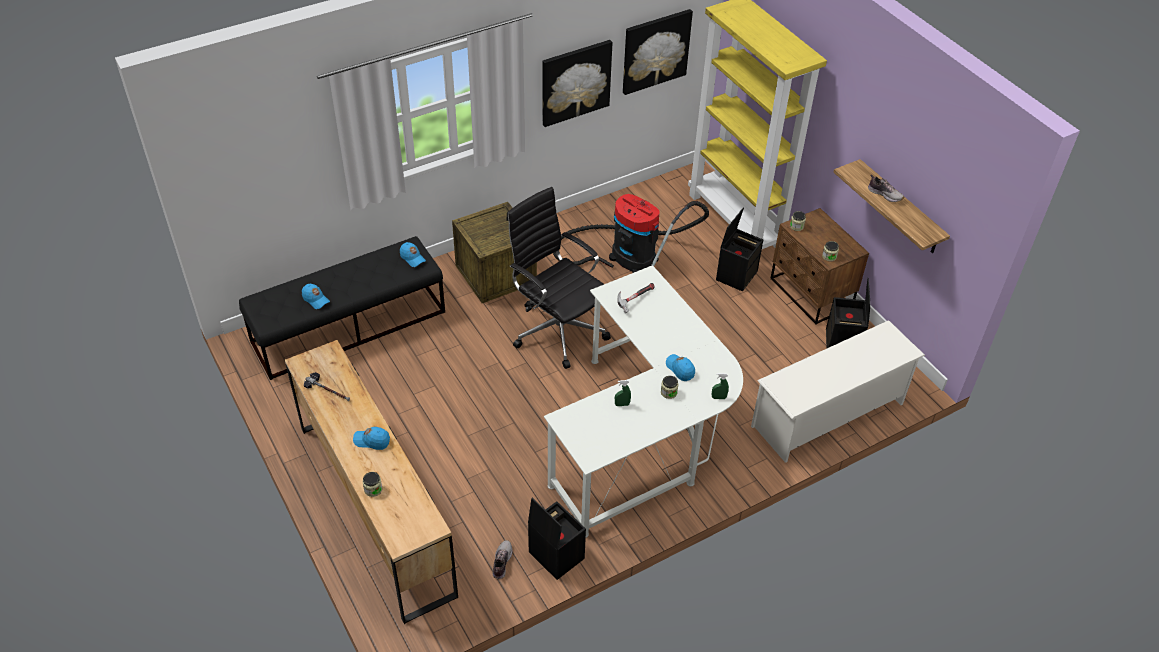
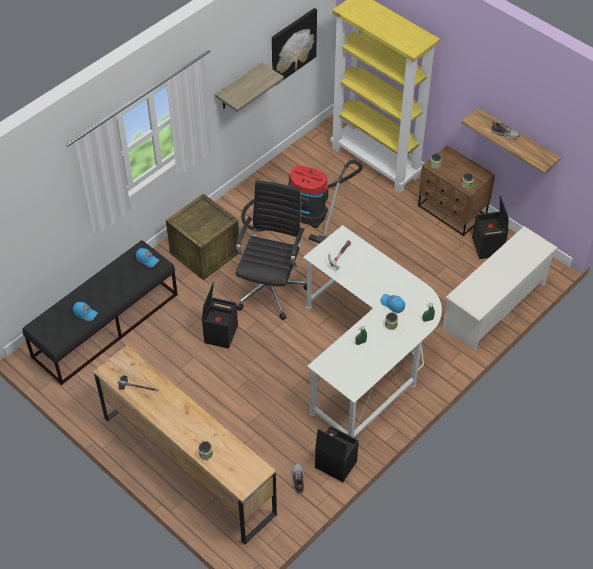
camera: 15 degrees left, 5 degrees up
blue cap [353,427,390,450] -> none
black office chair [506,187,611,369] -> black office chair turned 75 degrees clockwise [235,181,307,320]
picture [542,40,612,127] -> shelf [216,63,284,112]
black storage box [716,208,763,291] -> black storage box moved to [202,282,238,349]

